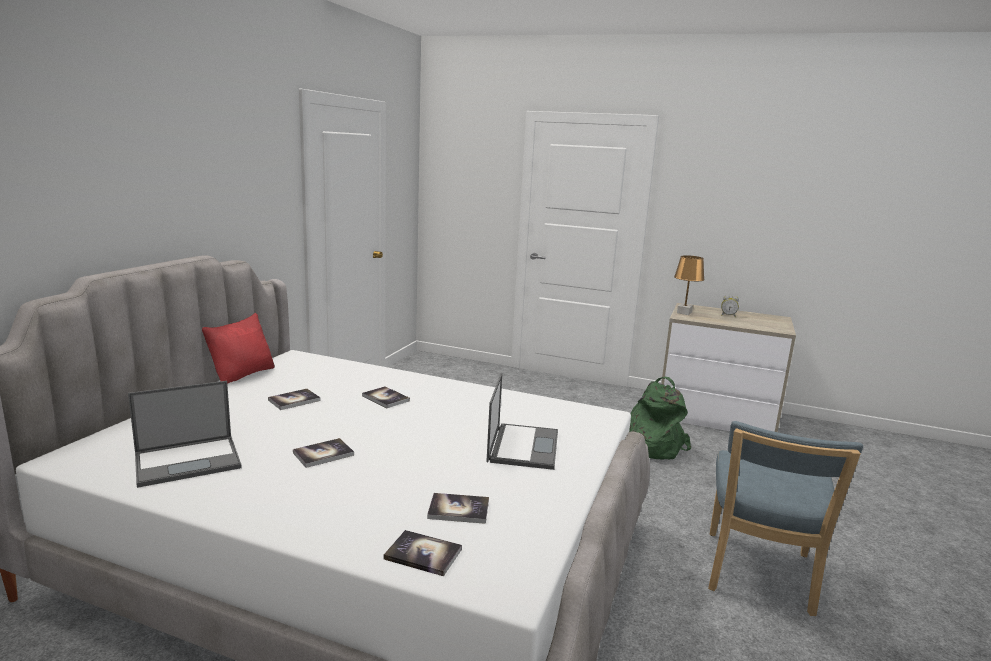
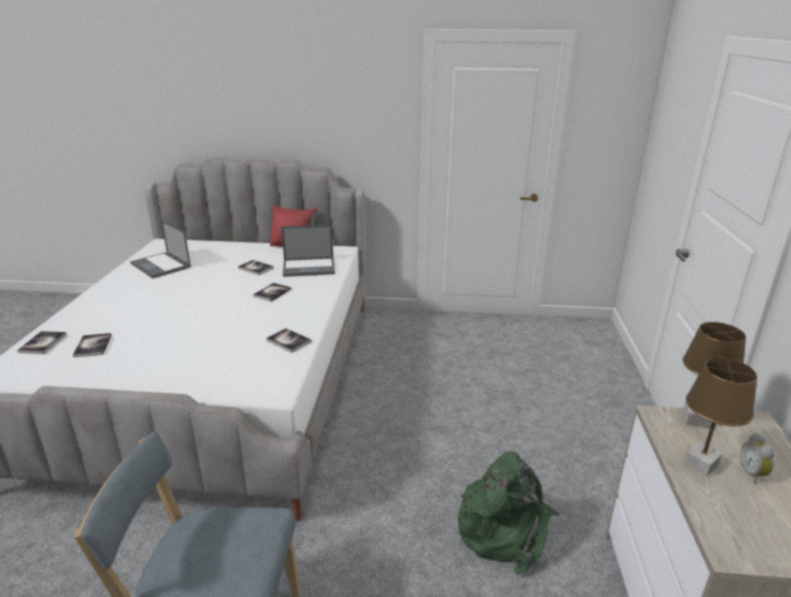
camera: 75 degrees right, 10 degrees up
book [293,438,354,468] -> book moved to [266,328,311,353]
laptop [486,373,558,470] -> laptop moved to [281,225,335,277]
none -> brown table lamp [684,358,757,476]

